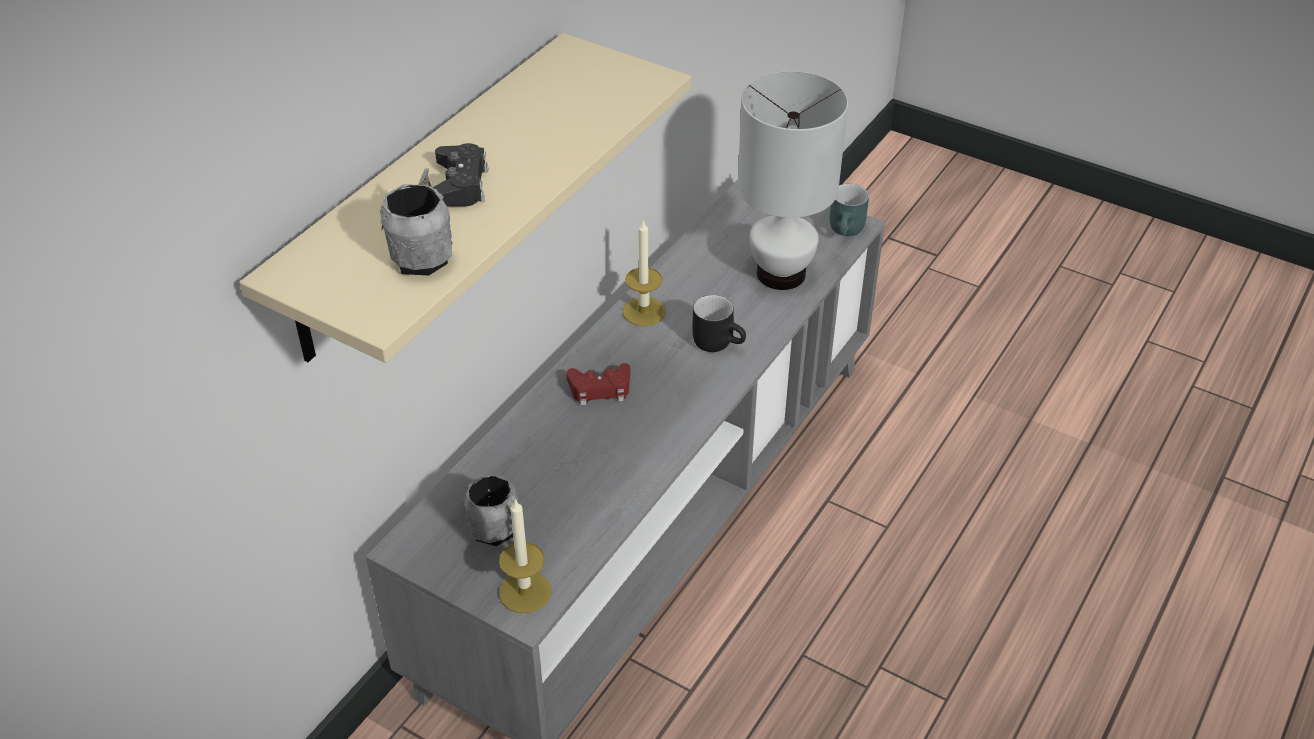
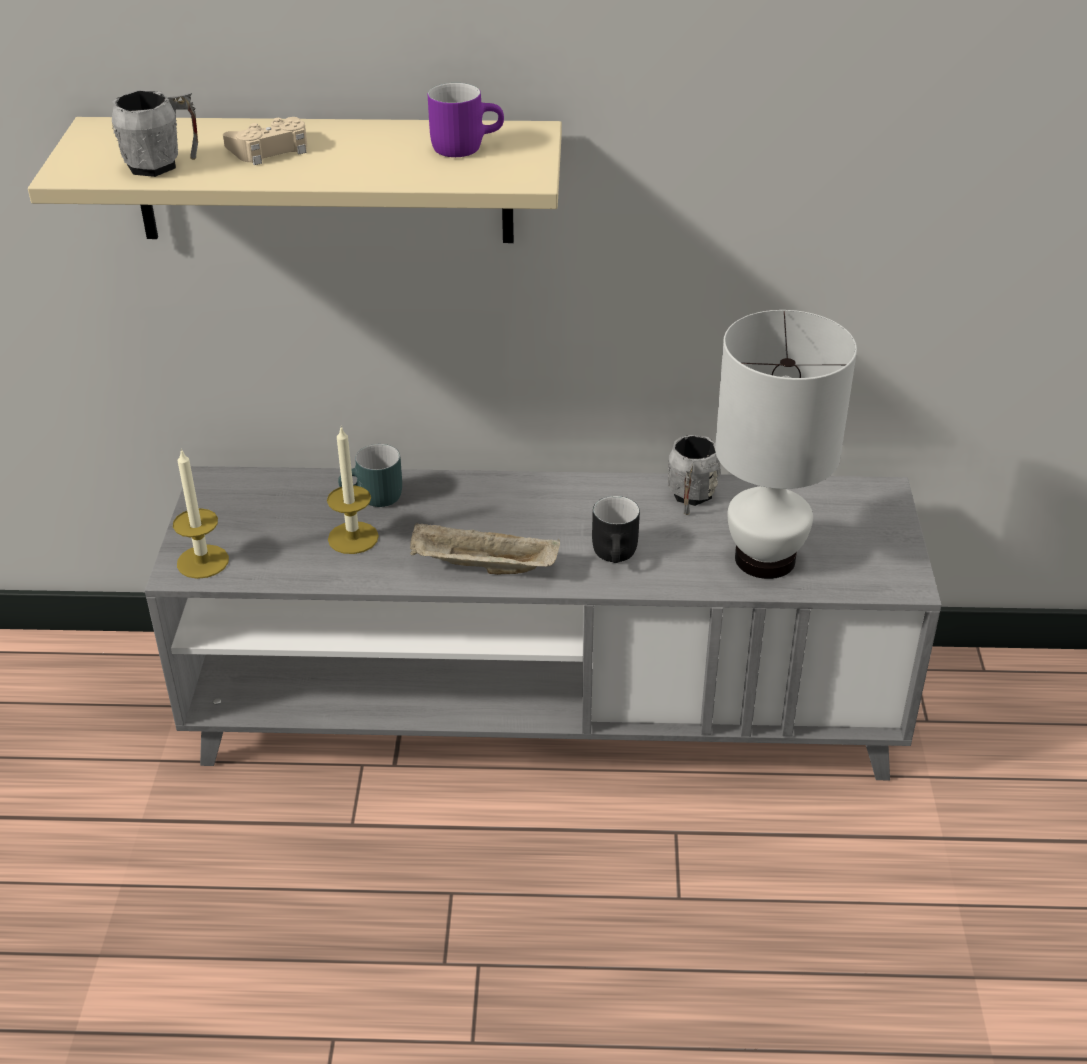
camera: 60 degrees right, 5 degrees down
black game controller [432,143,488,207] -> beige game controller [223,117,307,165]
grey mug [464,475,518,546] -> grey mug moved to [668,435,721,515]
red game controller [566,363,630,406] -> none
candle [622,219,666,326] -> candle moved to [327,425,379,554]
turquoise mug [830,184,869,236] -> turquoise mug moved to [338,444,402,507]
none -> beige tray [410,522,560,575]
none -> purple mug [428,83,504,157]

